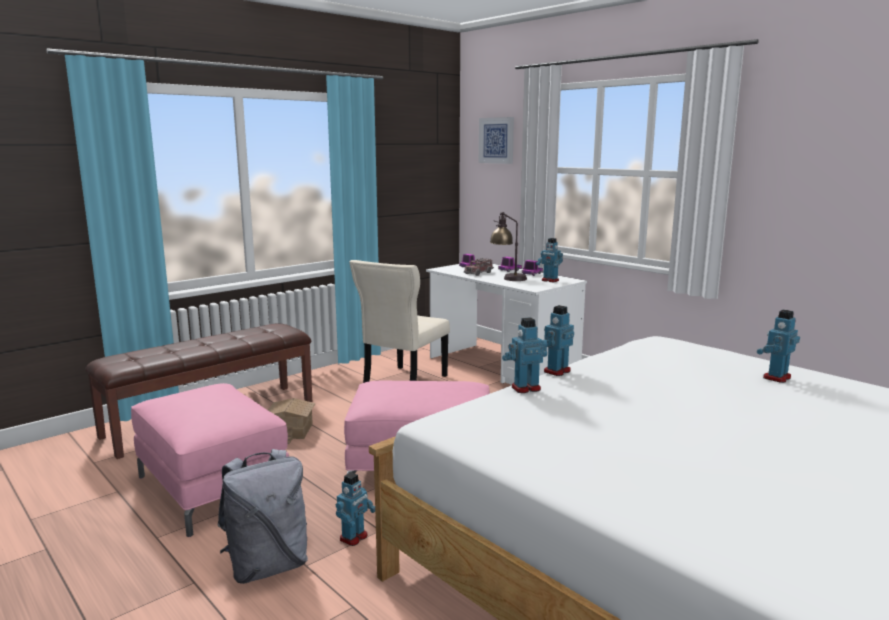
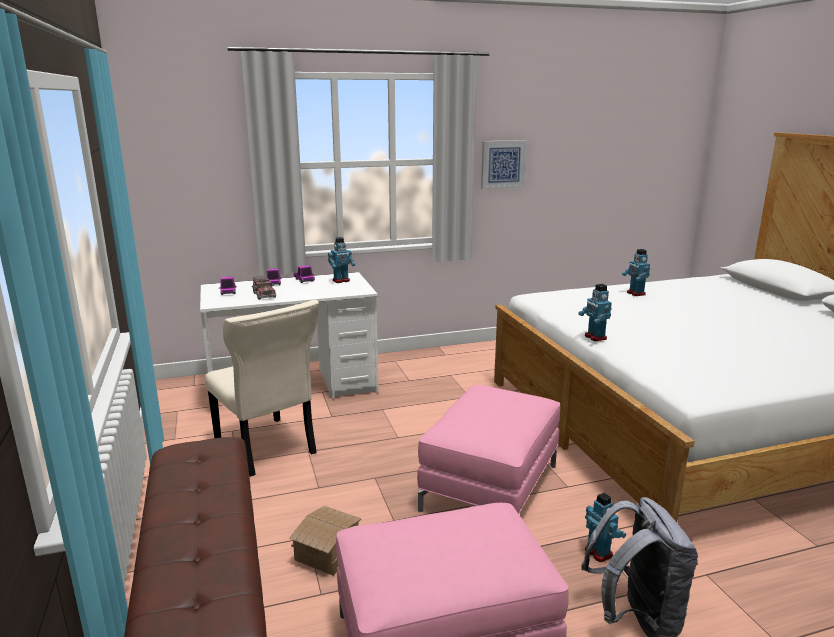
camera: 65 degrees left, 5 degrees up
picture [479,117,514,164] -> picture moved to [481,140,527,189]
table lamp [490,212,527,281] -> none
toy robot [502,317,548,393] -> none

